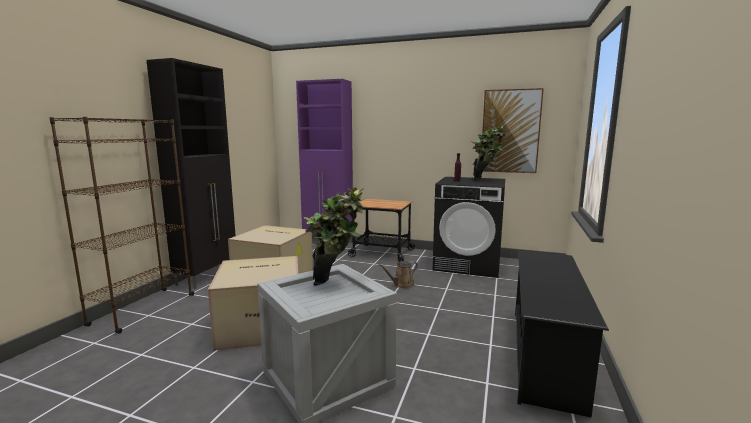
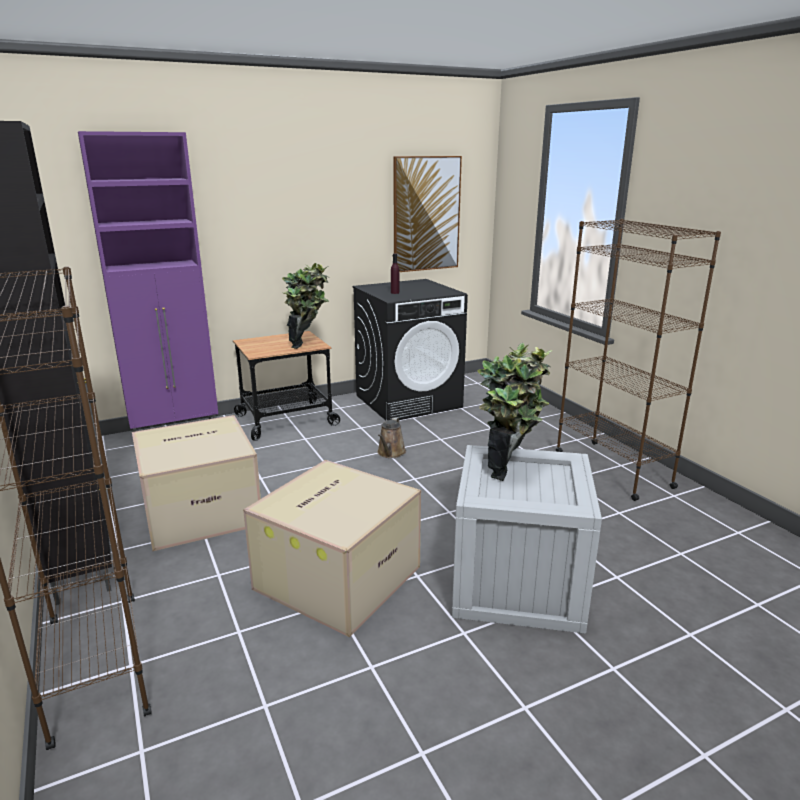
camera: 45 degrees left, 10 degrees up
potted plant [472,125,506,180] -> potted plant moved to [282,263,329,349]
black shoe rack [515,251,609,418] -> brown bookcase [556,219,721,501]

